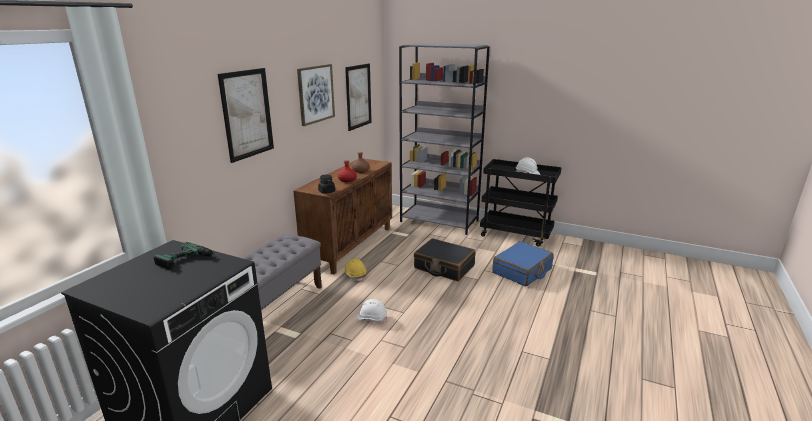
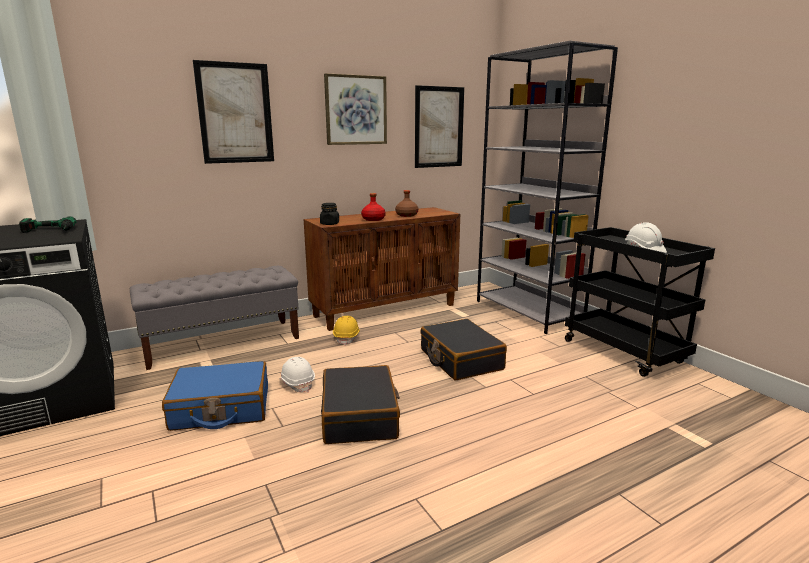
camera: 35 degrees right, 5 degrees down
blue suitcase [492,241,554,286] -> blue suitcase moved to [162,361,268,431]
none -> black suitcase [321,365,400,444]

